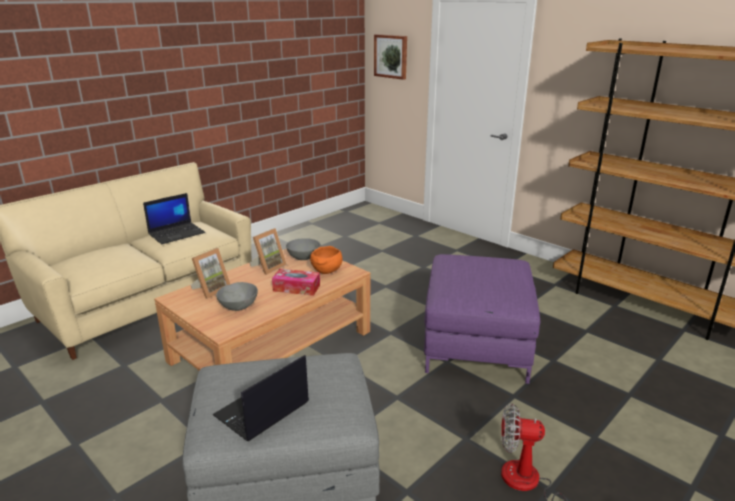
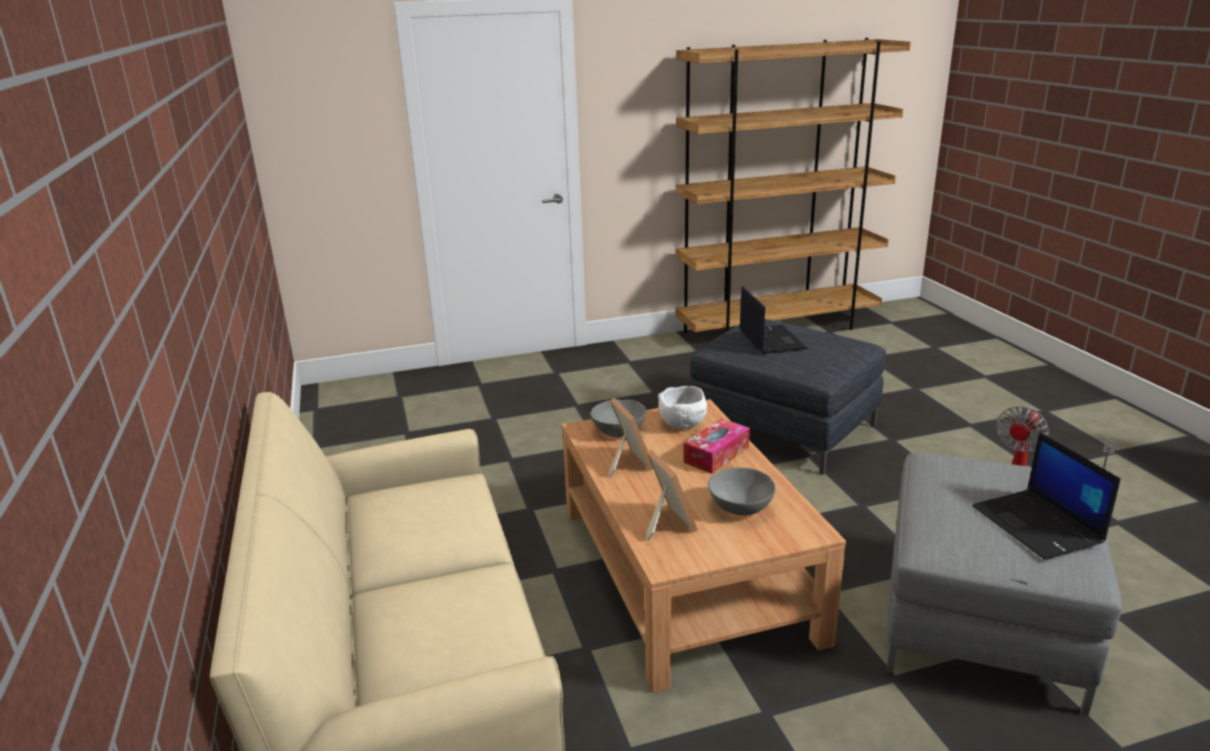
camera: 60 degrees left, 0 degrees up
laptop [143,193,205,244] -> laptop moved to [739,286,808,354]
orange bowl [310,246,342,274] -> white bowl [658,386,707,429]
picture [374,34,407,80] -> none
purple ottoman [424,254,540,384] -> grey ottoman [690,319,886,475]

